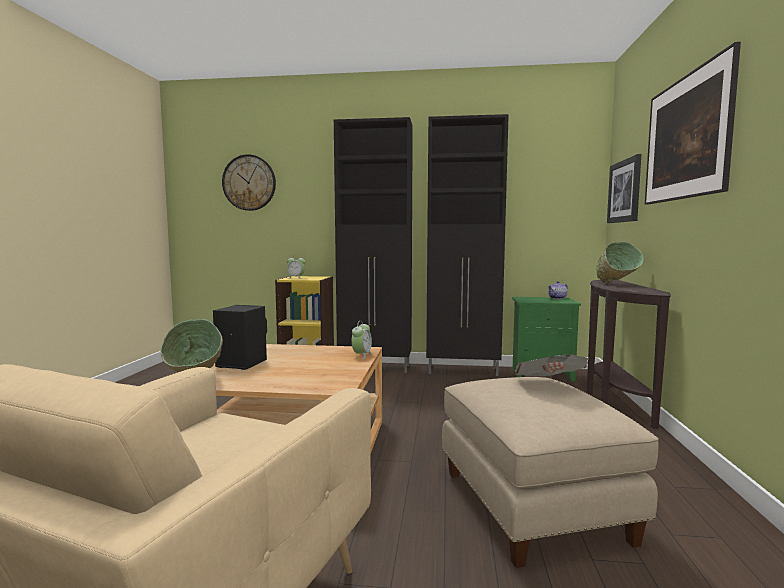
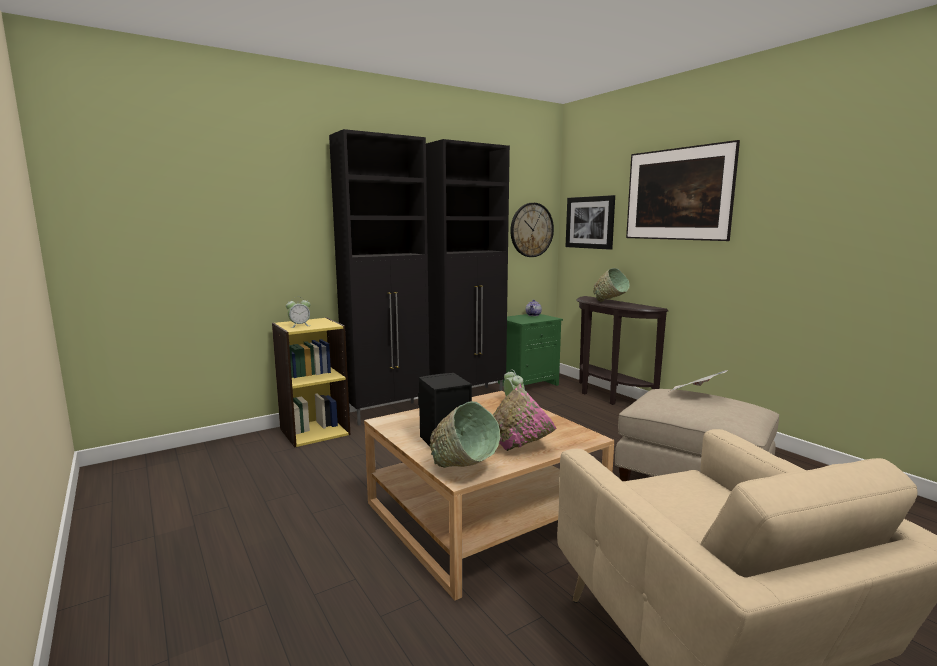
camera: 40 degrees left, 5 degrees up
wall clock [222,154,276,211] -> wall clock moved to [510,203,554,257]
none -> pink bowl [493,384,557,451]

